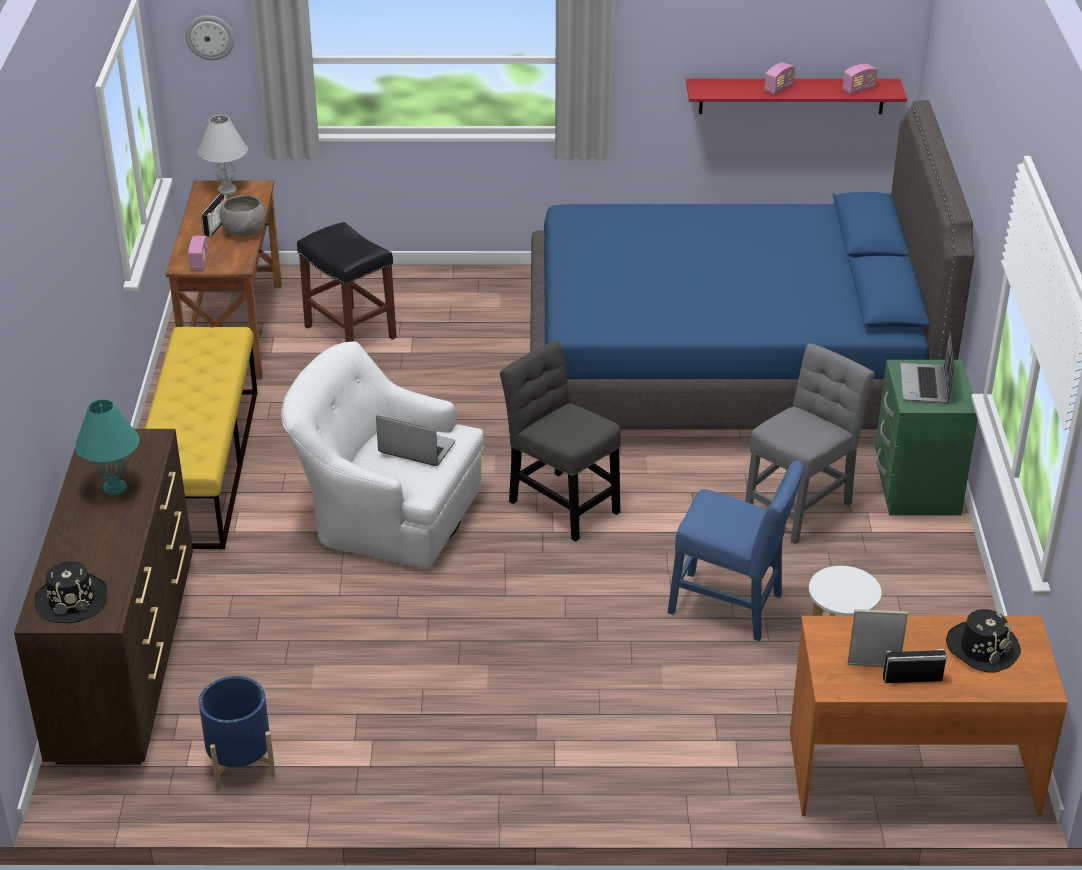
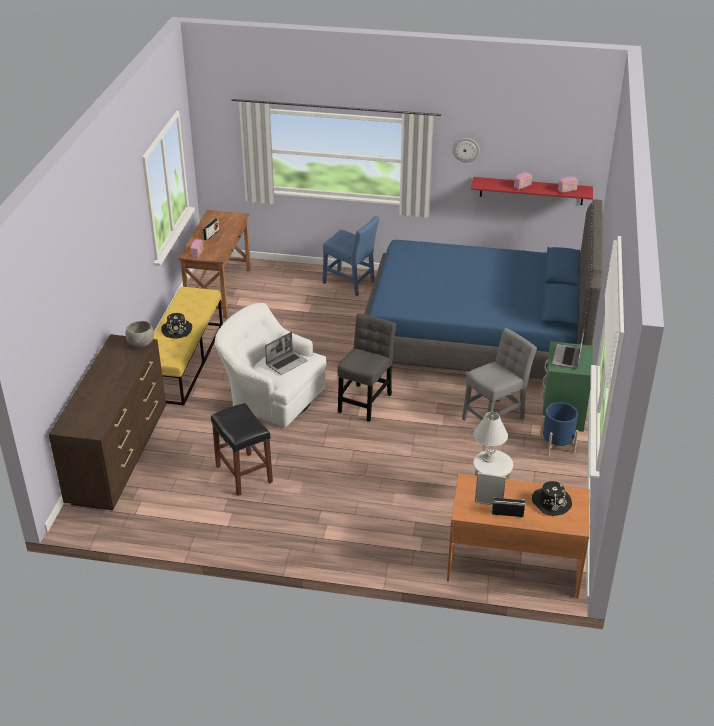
camera: 10 degrees right, 0 degrees up
black hat [35,561,107,623] -> black hat moved to [161,313,192,339]
turquoise table lamp [75,399,139,496] -> none
wall clock [185,15,235,60] -> wall clock moved to [453,138,480,162]
white table lamp [198,115,248,195] -> white table lamp moved to [474,412,508,463]
blue planter [199,676,276,790] -> blue planter moved to [540,402,579,456]
grey bowl [220,195,266,237] -> grey bowl moved to [125,321,154,347]
black stool [297,222,397,342] -> black stool moved to [211,403,273,496]
laptop [376,416,455,466] -> laptop turned 105 degrees clockwise [265,332,308,375]
grey chair [500,340,621,542] -> grey chair turned 60 degrees clockwise [338,313,396,422]
blue chair [668,460,804,641] -> blue chair moved to [322,216,379,296]

